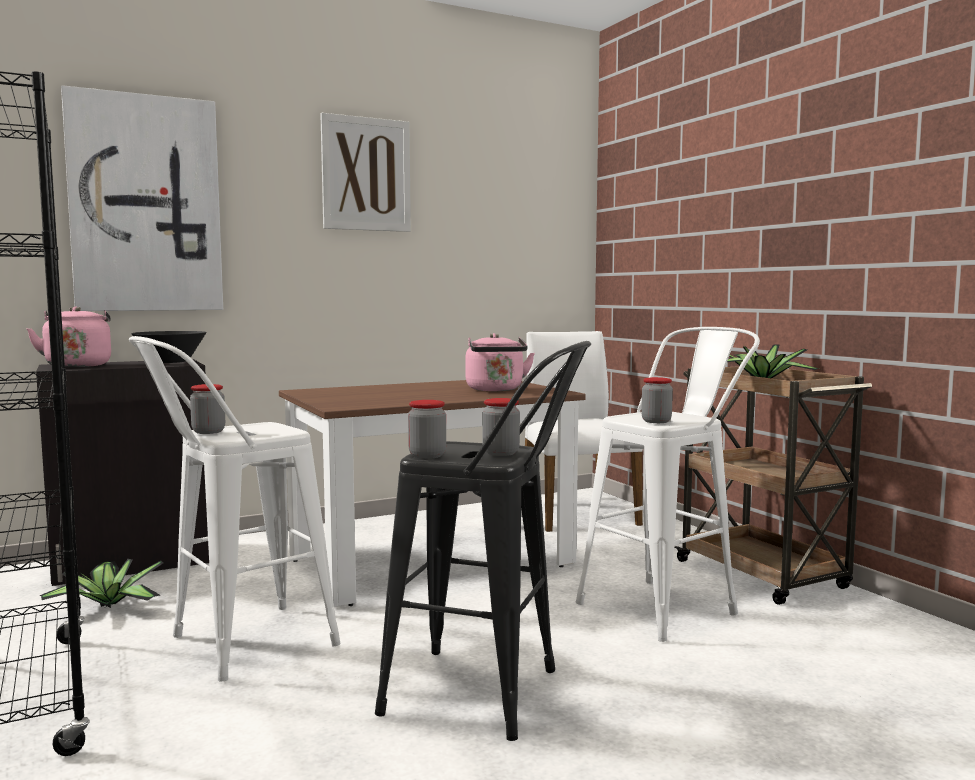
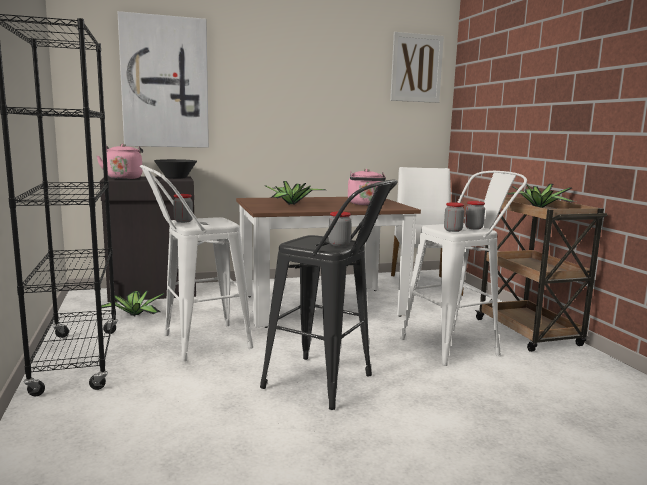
camera: 10 degrees right, 5 degrees up
picture [320,113,411,232] -> picture moved to [390,32,444,103]
jar [408,400,446,459] -> jar moved to [465,201,485,230]
none -> potted plant [265,181,325,205]

